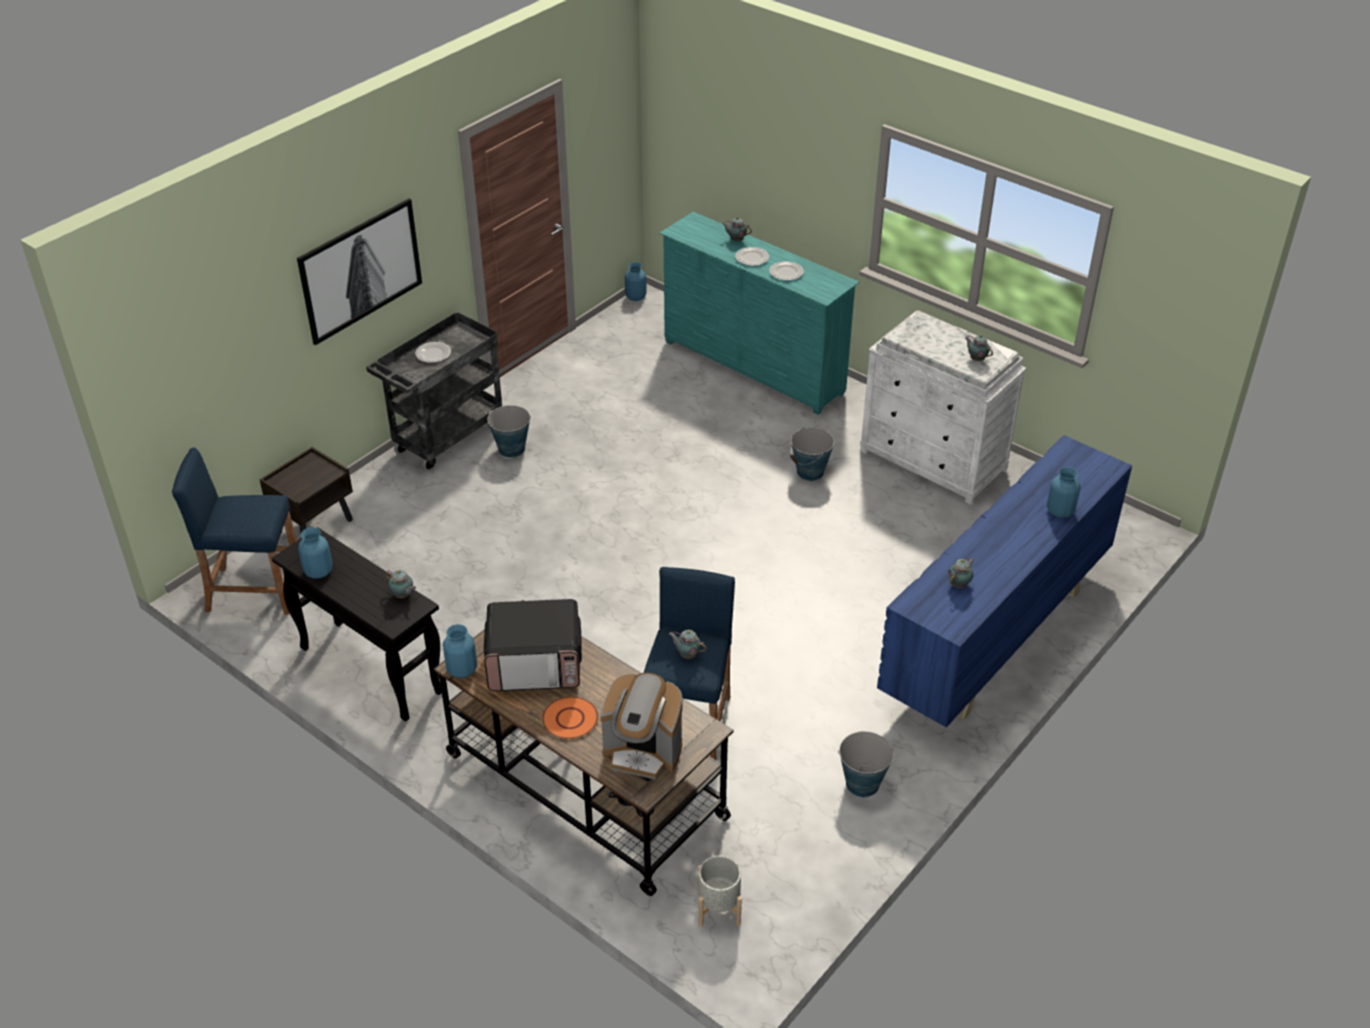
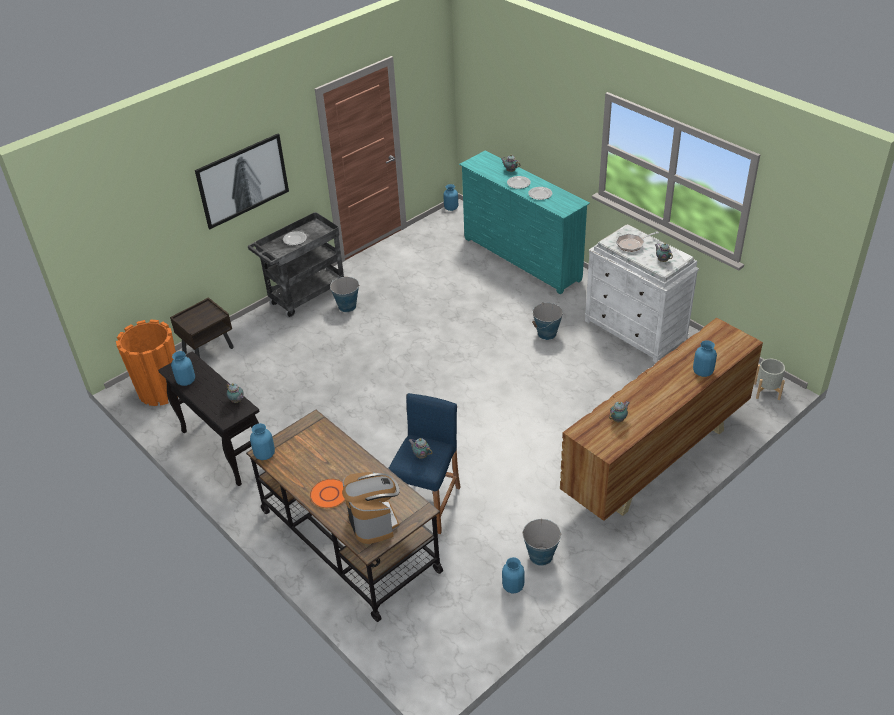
camera: 10 degrees right, 0 degrees up
blue stool [172,447,296,615] -> orange planter [116,320,176,406]
microwave [484,599,582,691] -> none
coffee machine [601,672,683,780] -> coffee machine turned 135 degrees counterclockwise [342,472,400,544]
grey planter [698,855,742,927] -> grey planter moved to [754,359,785,400]
blue cabinet [877,435,1132,728] -> brown cabinet [560,318,763,521]
none -> blue vase [502,557,525,594]
none -> frying pan [616,231,659,252]

